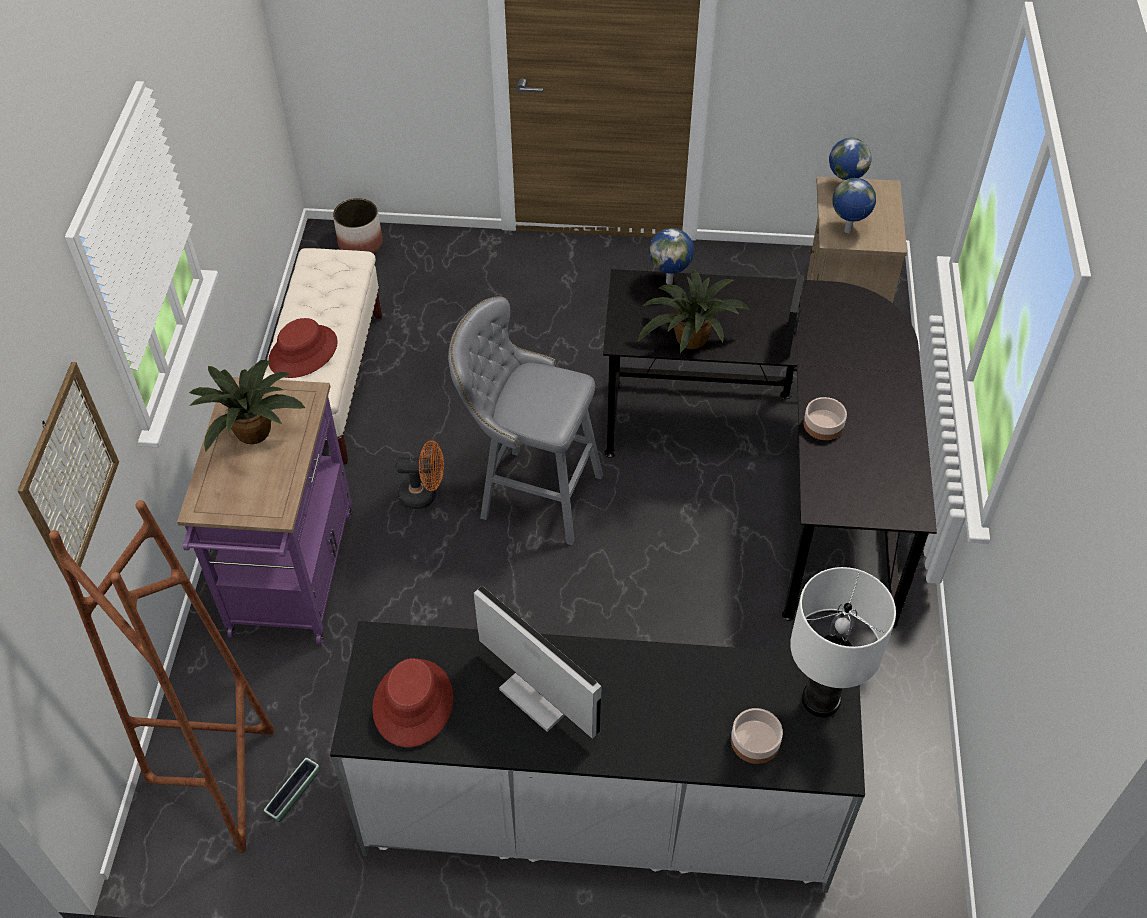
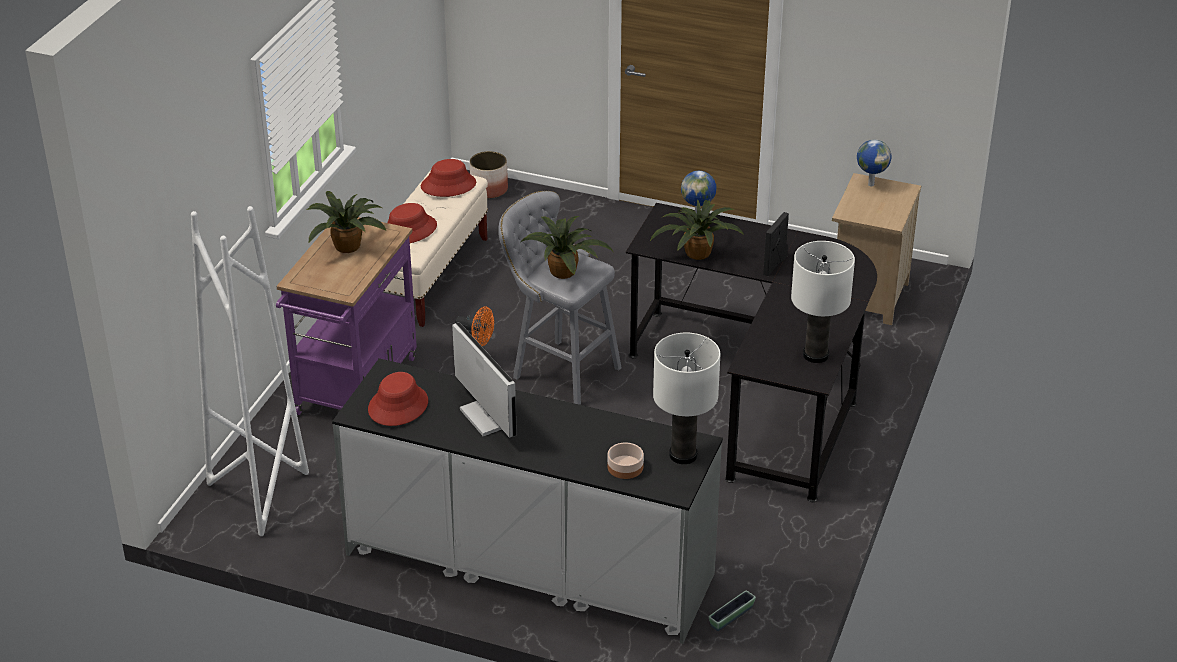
camera: 15 degrees right, 15 degrees down
picture [17,362,119,584] -> none
brown clothes rack [49,500,275,853] -> white clothes rack [191,206,309,536]
planter [264,758,319,822] -> planter moved to [709,591,756,631]
bowl [804,397,847,440] -> none
globe [833,178,876,233] -> none
none -> red hat [421,159,476,197]
none -> potted plant [520,216,613,279]
none -> white table lamp [791,241,855,363]

